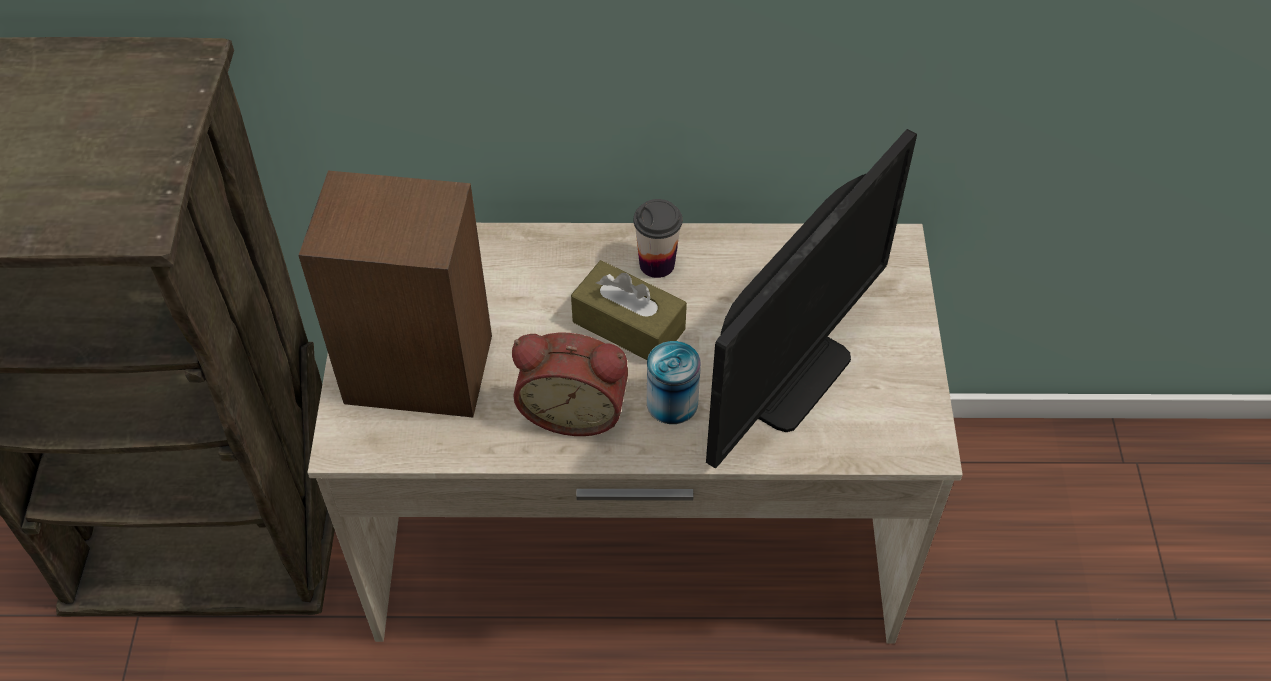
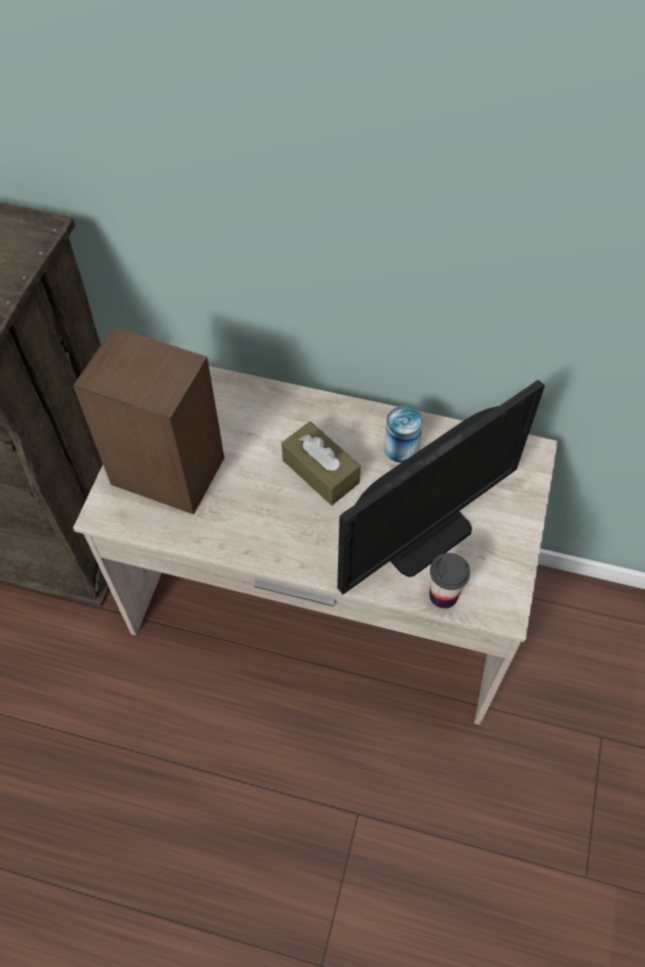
camera: 15 degrees right, 5 degrees up
alarm clock [512,333,628,436] -> none
cup [634,199,682,278] -> cup moved to [429,553,470,608]
can [647,341,701,424] -> can moved to [384,406,423,463]

